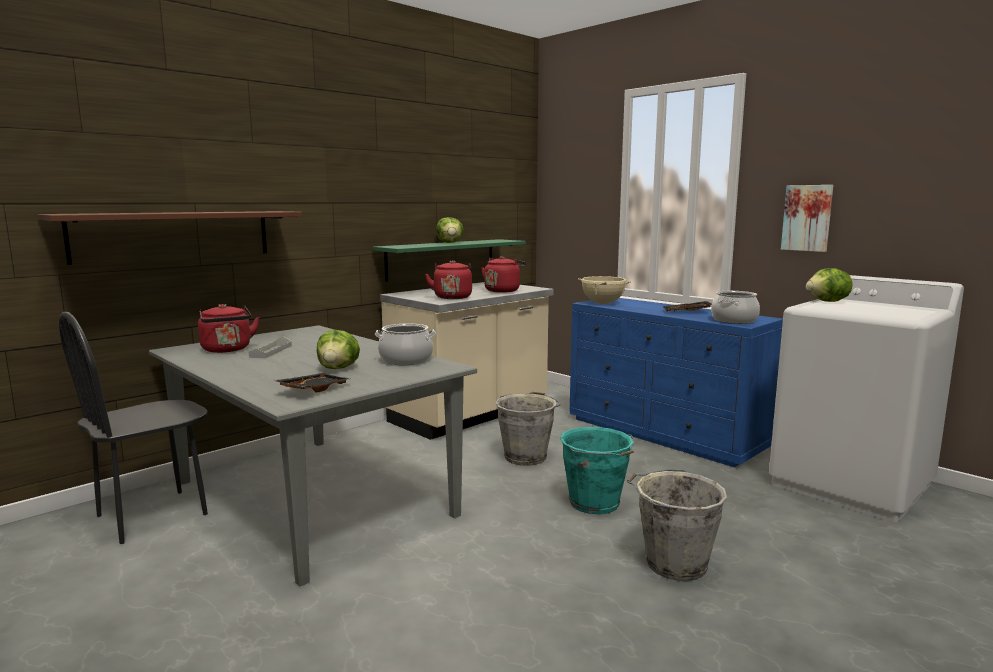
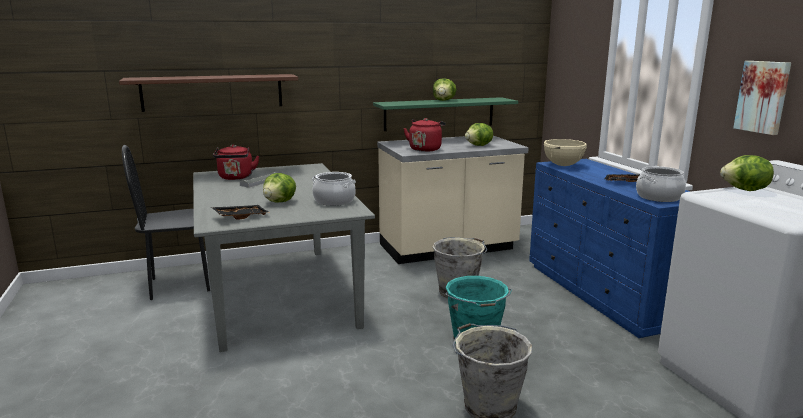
camera: 25 degrees right, 5 degrees up
red kettle [481,256,526,293] -> lettuce [465,123,493,146]

